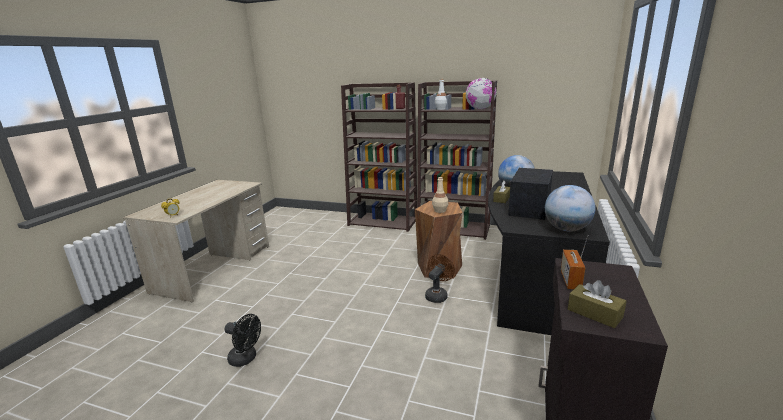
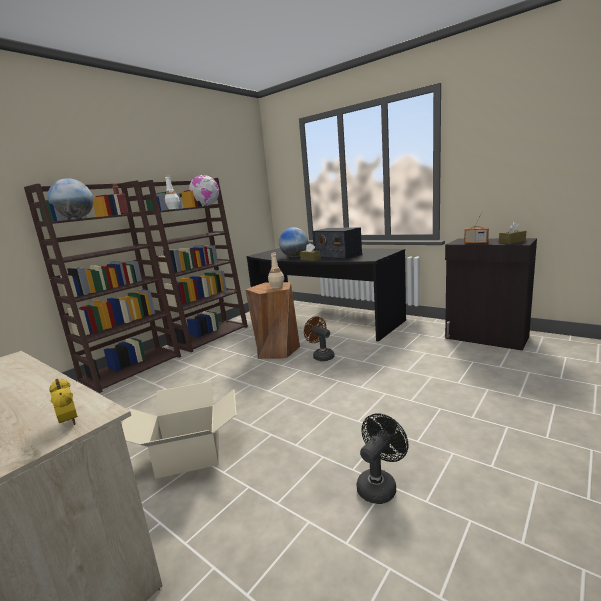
camera: 70 degrees left, 5 degrees down
globe [545,185,596,232] -> globe moved to [48,178,94,219]
none -> cardboard box [122,381,237,479]

